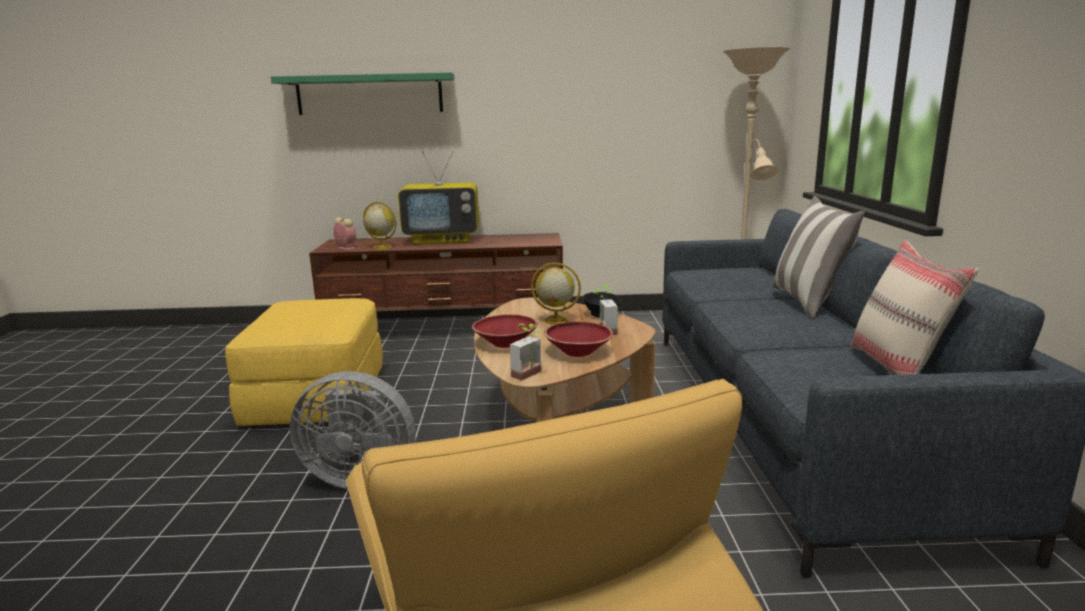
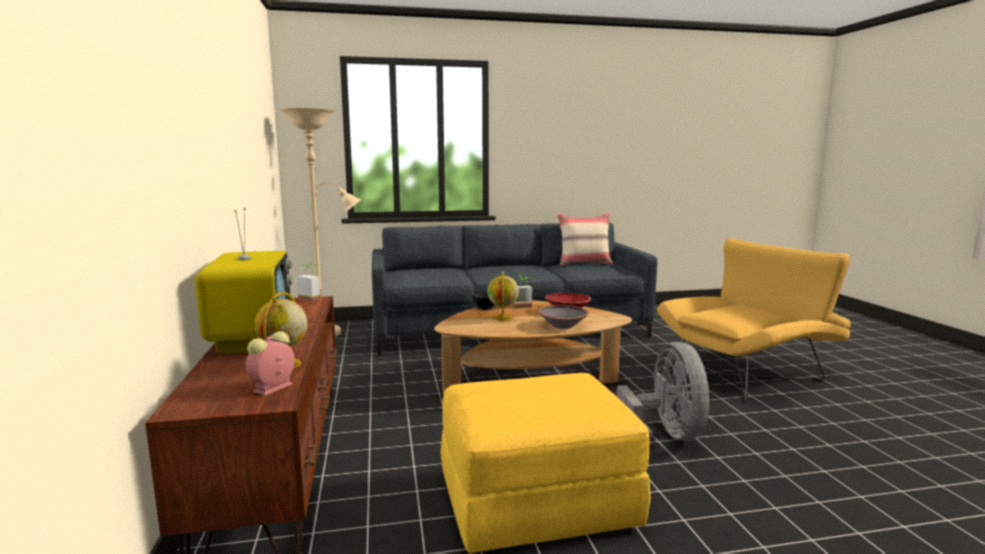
camera: 100 degrees left, 5 degrees down
green shelf [271,72,455,115] -> none
red bowl [472,314,538,348] -> grey bowl [538,305,589,329]
potted plant [510,323,541,380] -> potted plant moved to [297,263,320,302]
pillow [772,196,865,319] -> none

